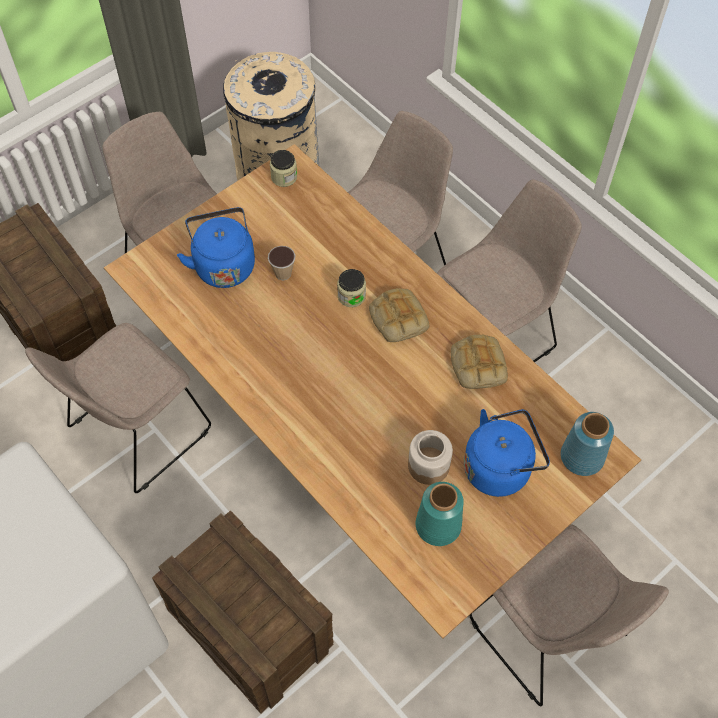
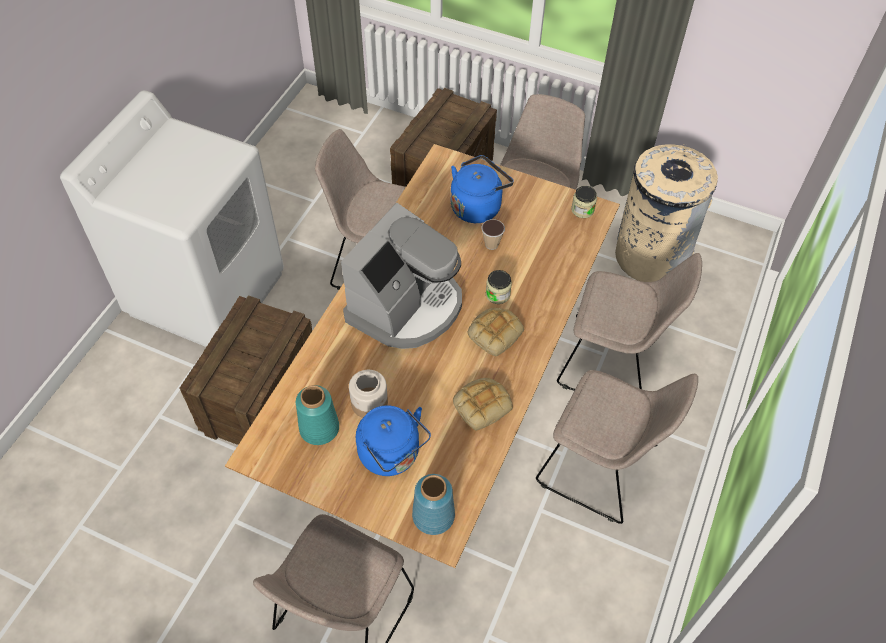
camera: 65 degrees right, 5 degrees down
none -> coffee machine [341,203,462,349]

